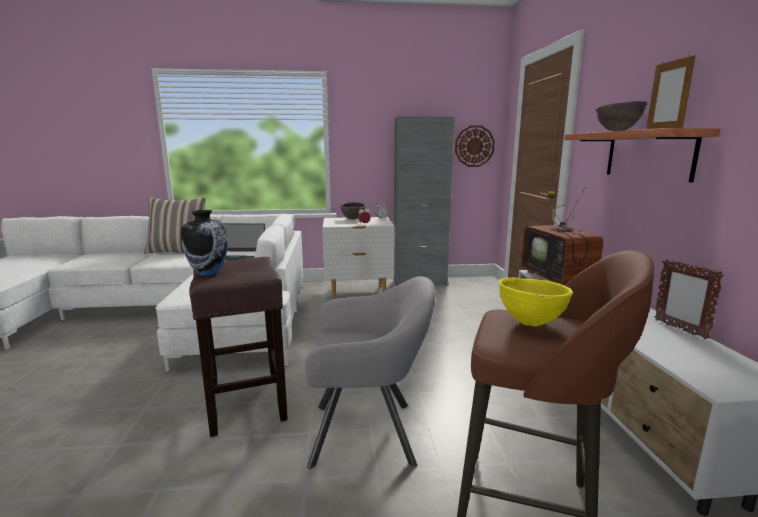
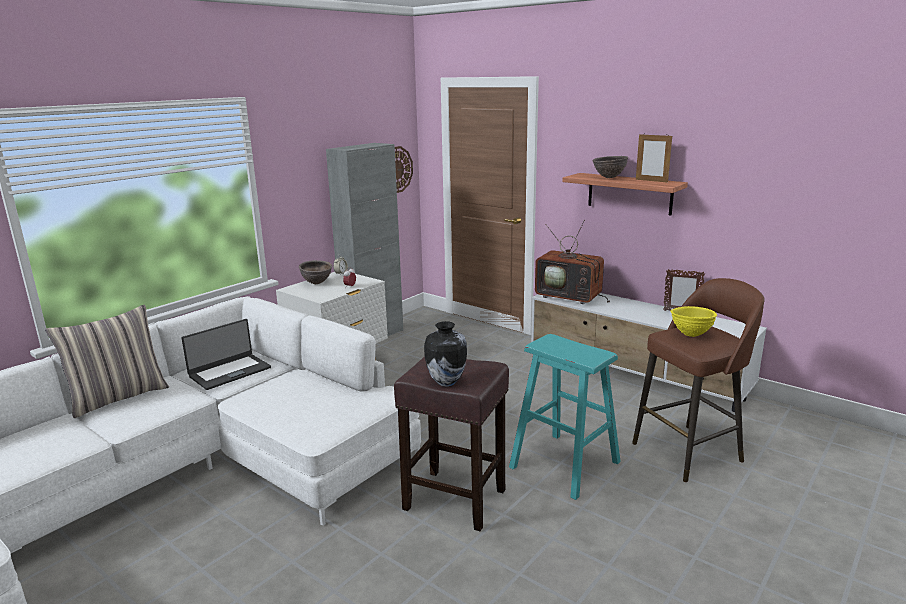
camera: 45 degrees left, 5 degrees up
grey armchair [305,276,436,469] -> turquoise stool [509,334,621,500]

